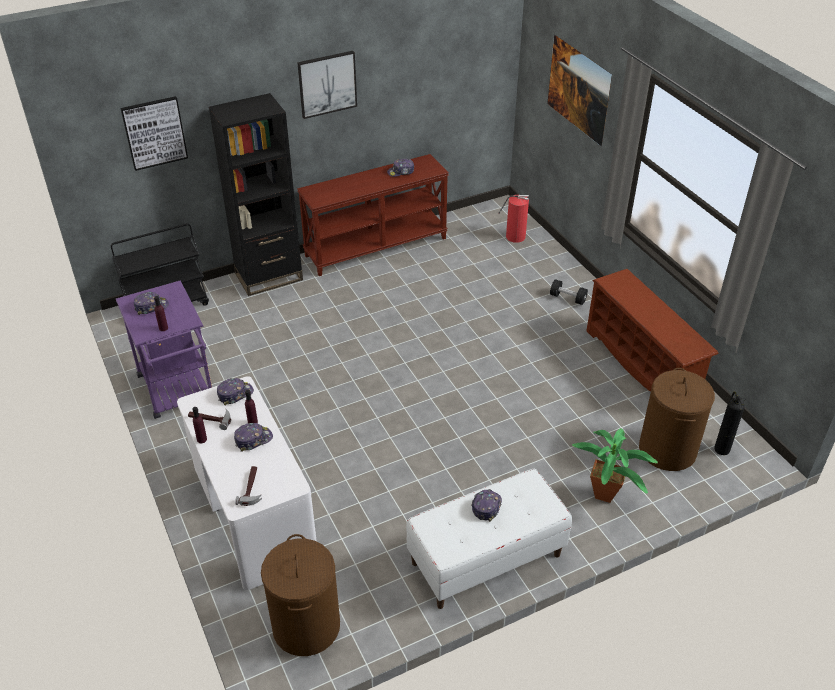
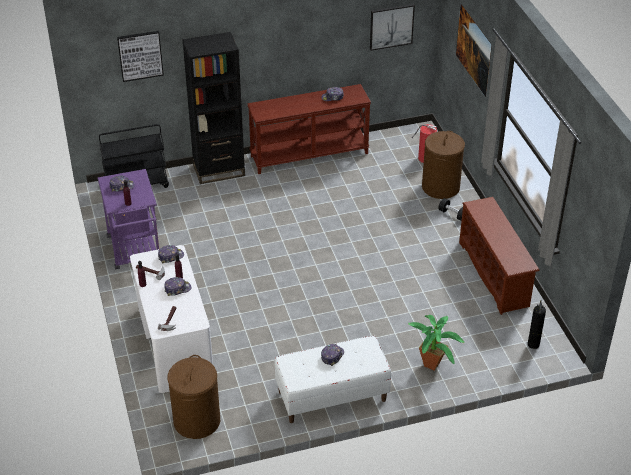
camera: 10 degrees right, 0 degrees up
picture [297,51,357,119] -> picture moved to [370,4,415,51]
brown laundry basket [639,368,715,471] -> brown laundry basket moved to [422,131,465,199]

